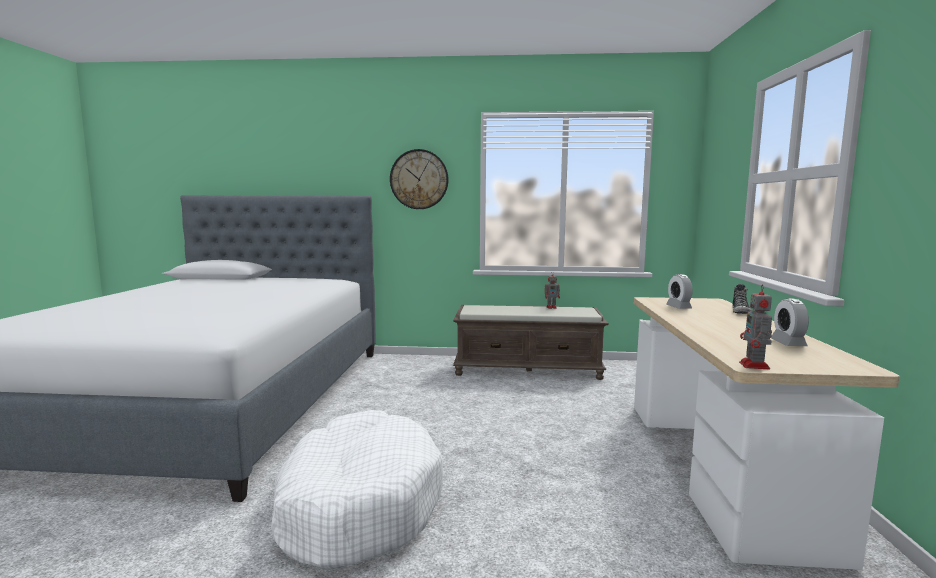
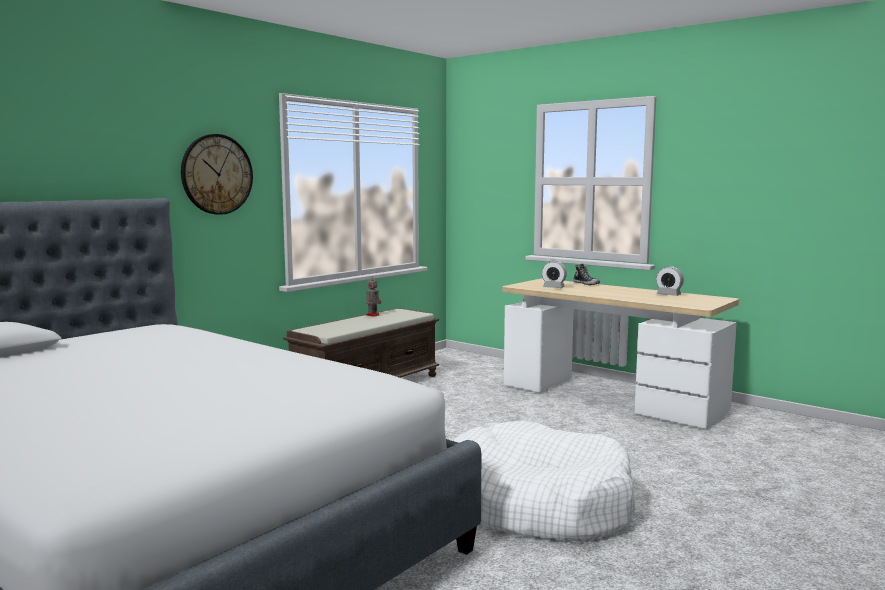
camera: 55 degrees left, 0 degrees up
toy robot [739,284,772,369] -> none

